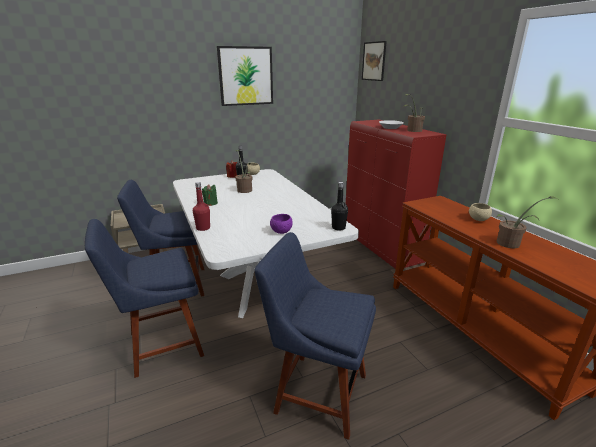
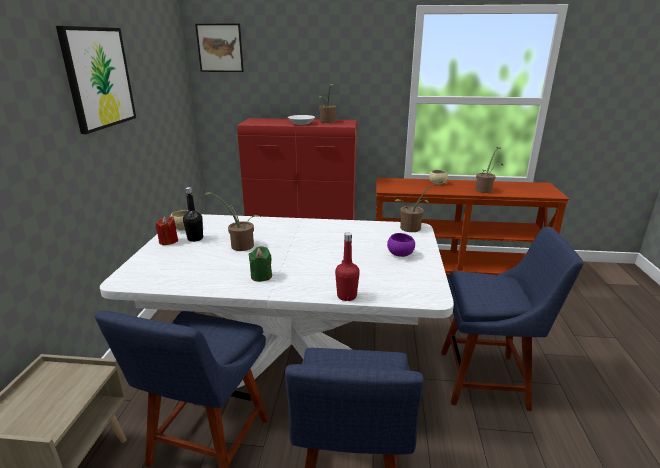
camera: 60 degrees left, 0 degrees up
blue chair [254,232,376,440] -> blue chair turned 135 degrees counterclockwise [441,226,583,411]
black bottle [331,182,348,231] -> potted plant [394,181,449,232]

